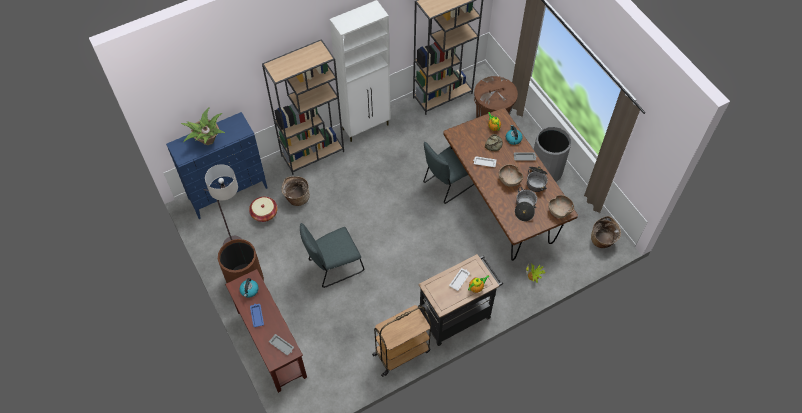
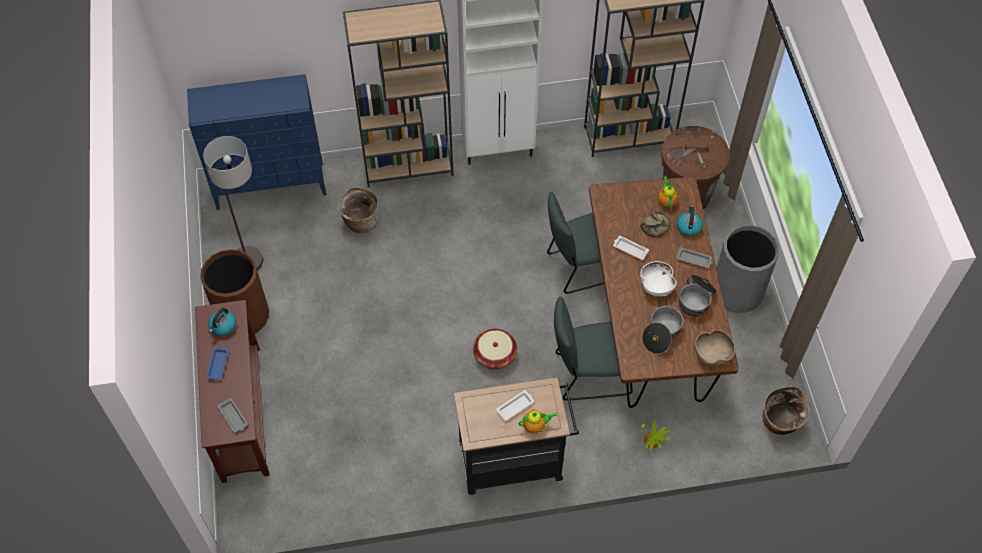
camera: 20 degrees right, 0 degrees up
potted plant [181,107,225,145] -> none
basket [249,197,278,222] -> basket moved to [473,329,517,369]
grey chair [300,223,364,288] -> grey chair moved to [554,296,633,401]
brown cart [372,305,431,377] -> none
brown bowl [499,165,523,187] -> white bowl [640,261,677,297]

